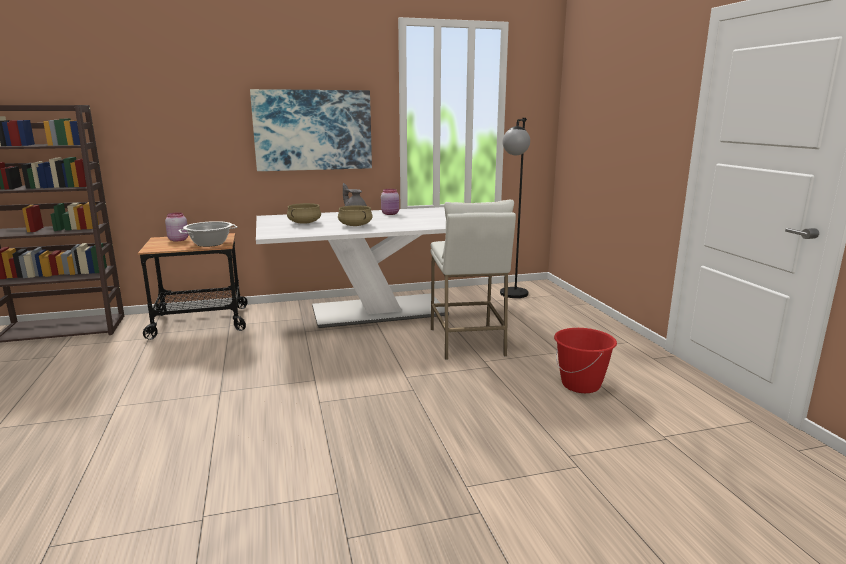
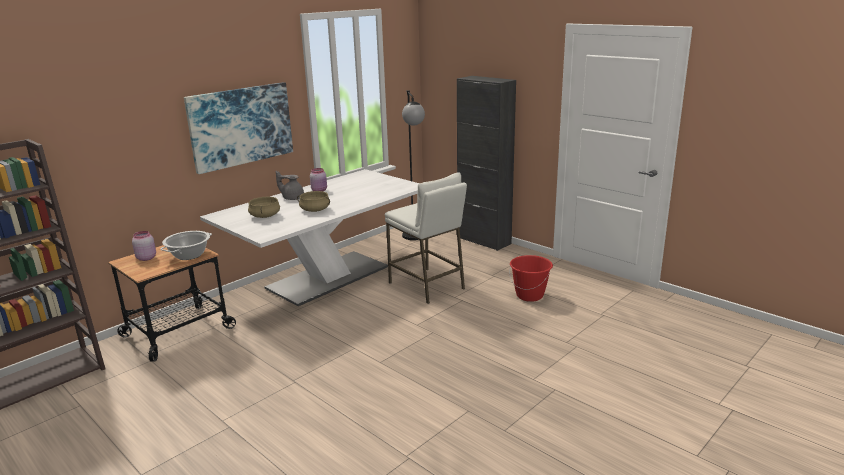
camera: 30 degrees left, 5 degrees up
none -> black cabinet [457,76,516,251]

